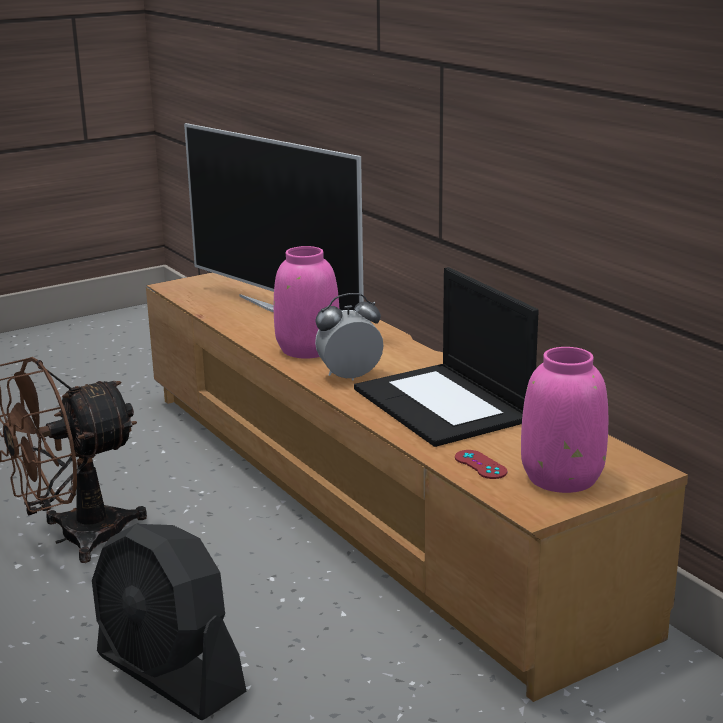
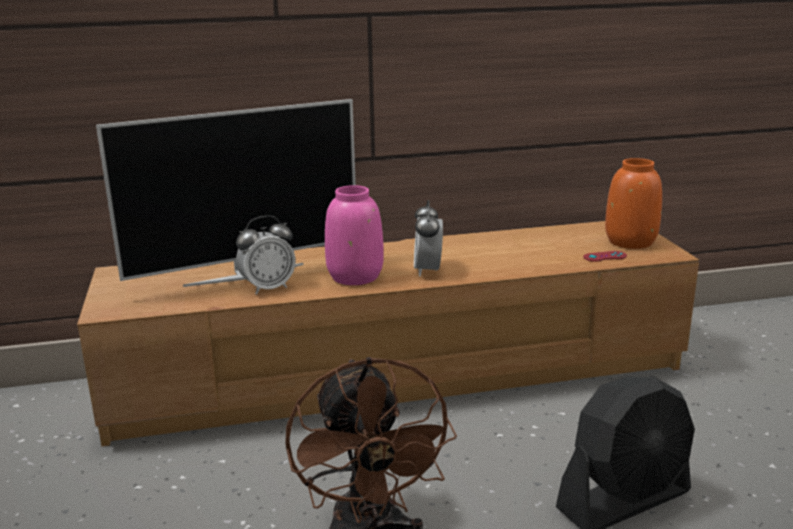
camera: 70 degrees left, 0 degrees up
laptop [354,267,539,447] -> none
pink vase [521,347,608,493] -> orange vase [605,158,662,249]
none -> alarm clock [236,216,296,295]

